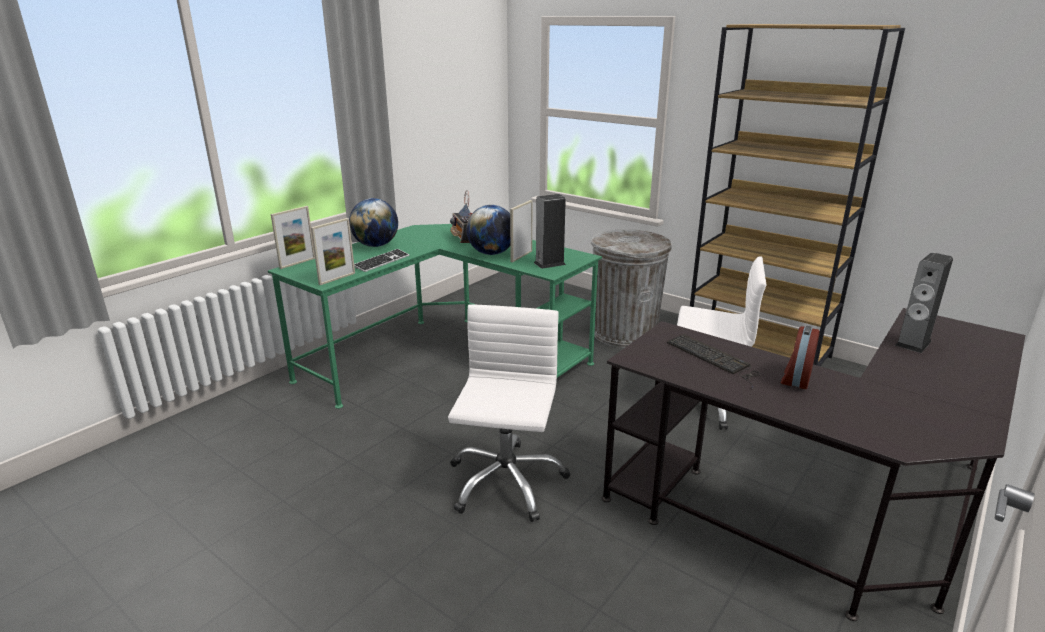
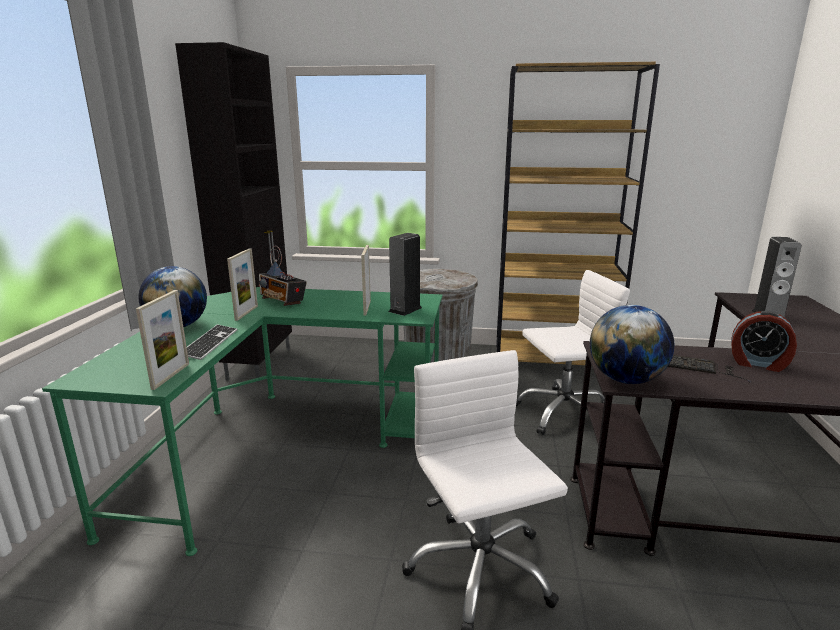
camera: 30 degrees left, 5 degrees down
picture frame [271,206,315,269] -> picture frame moved to [227,248,258,321]
globe [466,205,510,255] -> globe moved to [590,305,674,384]
alarm clock [781,326,820,389] -> alarm clock turned 60 degrees counterclockwise [731,311,797,372]
none -> black cabinet [175,42,292,382]

